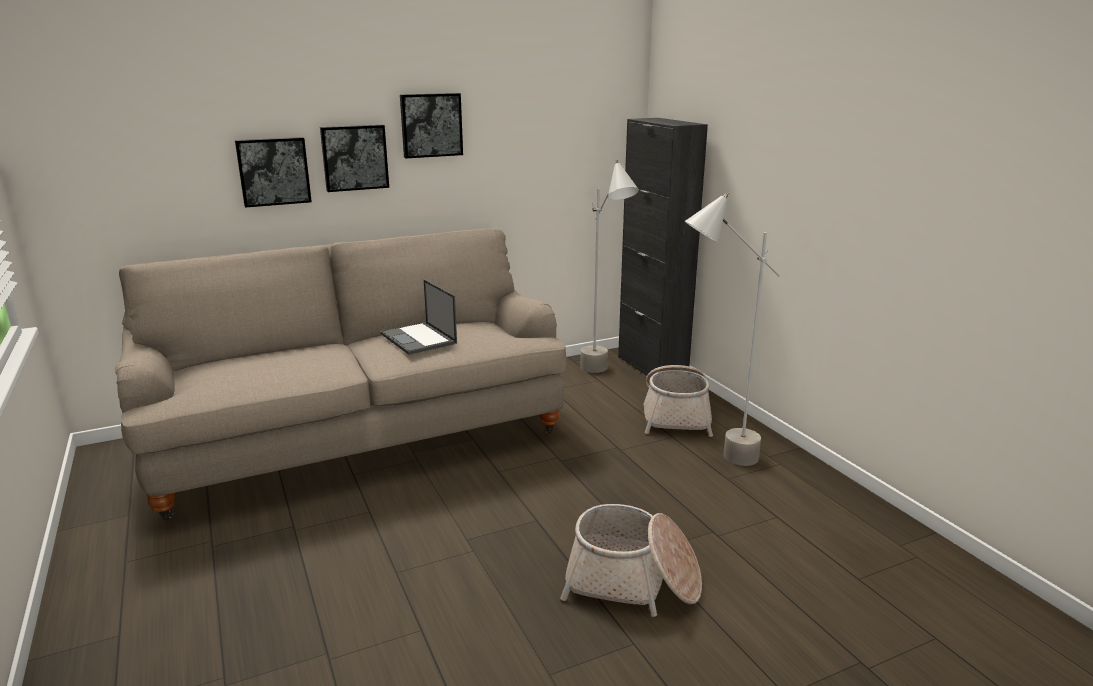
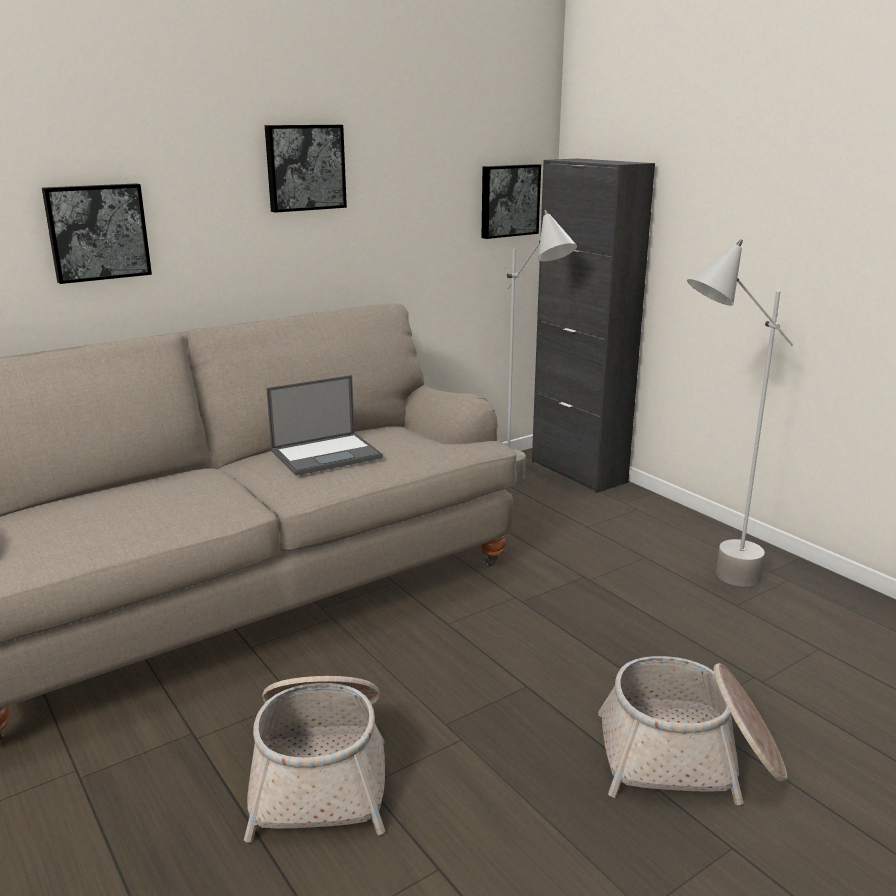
camera: 10 degrees left, 0 degrees up
picture [320,125,389,192] -> picture moved to [482,164,541,239]
laptop [381,279,457,355] -> laptop turned 75 degrees counterclockwise [266,375,383,476]
basket [643,365,713,437] -> basket moved to [244,676,385,843]

